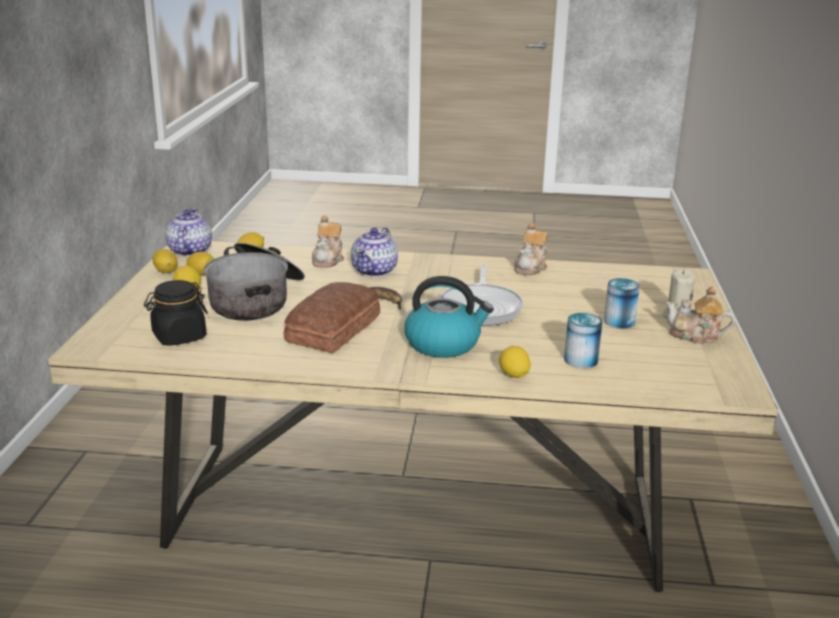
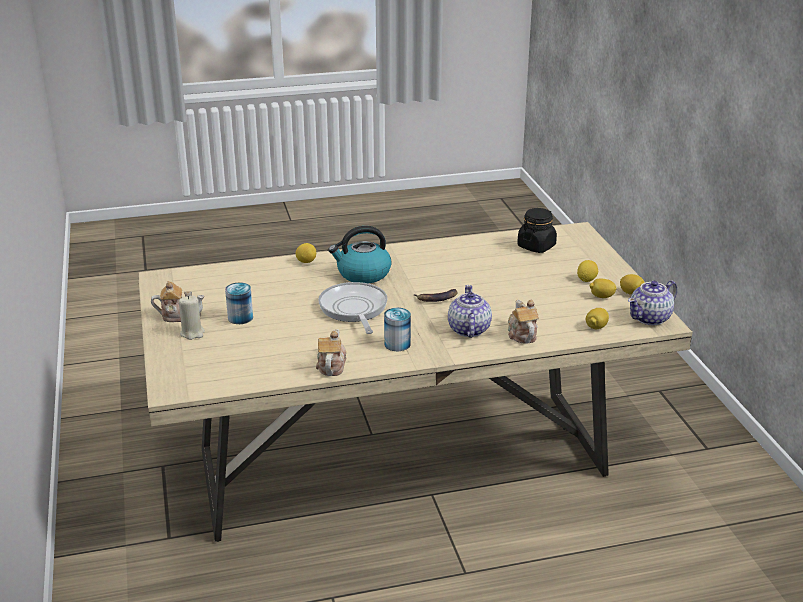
camera: 160 degrees right, 5 degrees up
teapot [165,209,212,256] -> teapot turned 75 degrees clockwise [628,280,677,325]
cooking pot [204,243,305,321] -> none
bread [284,282,380,353] -> none
can [564,313,602,368] -> can moved to [384,308,411,351]

